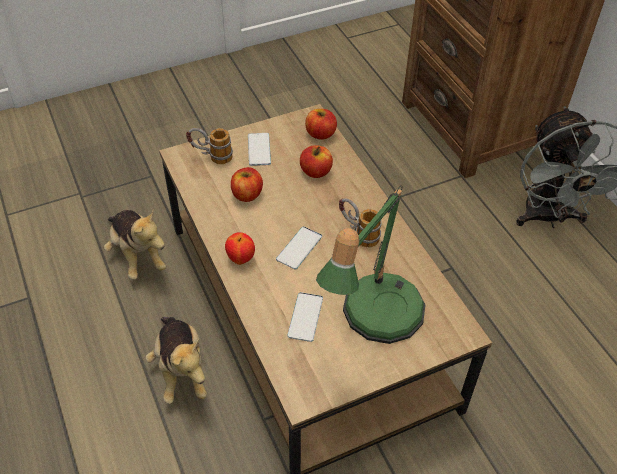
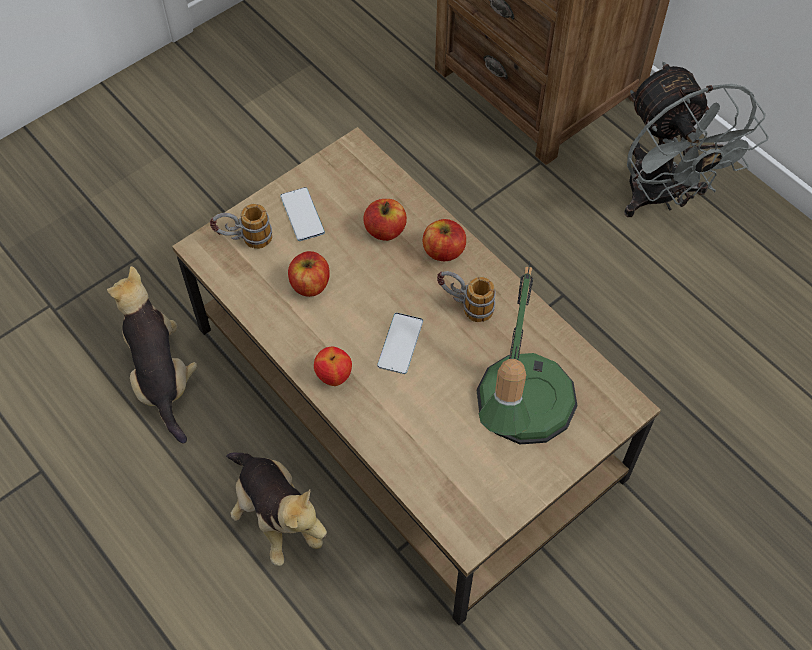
camera: 15 degrees left, 10 degrees up
plush toy [104,210,166,280] -> plush toy turned 150 degrees counterclockwise [107,266,198,443]
phone [287,292,323,342] -> none
apple [305,109,337,140] -> apple moved to [423,219,466,261]

